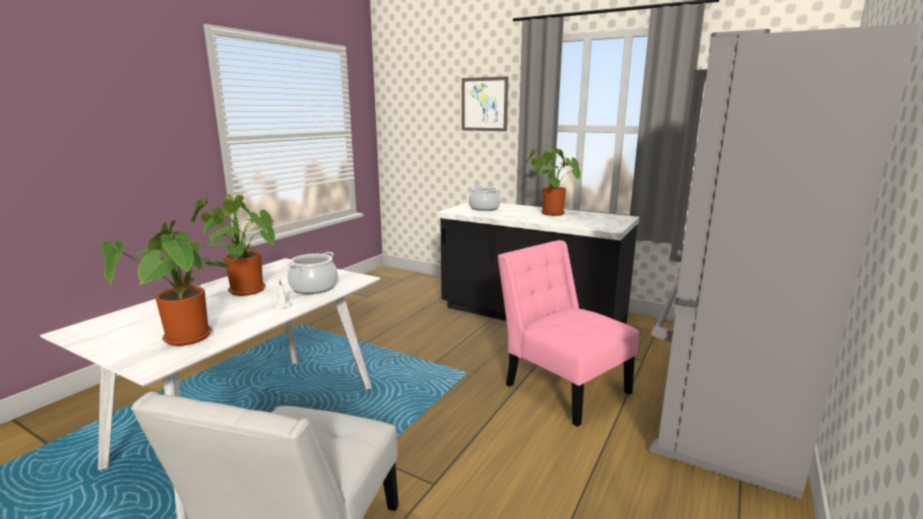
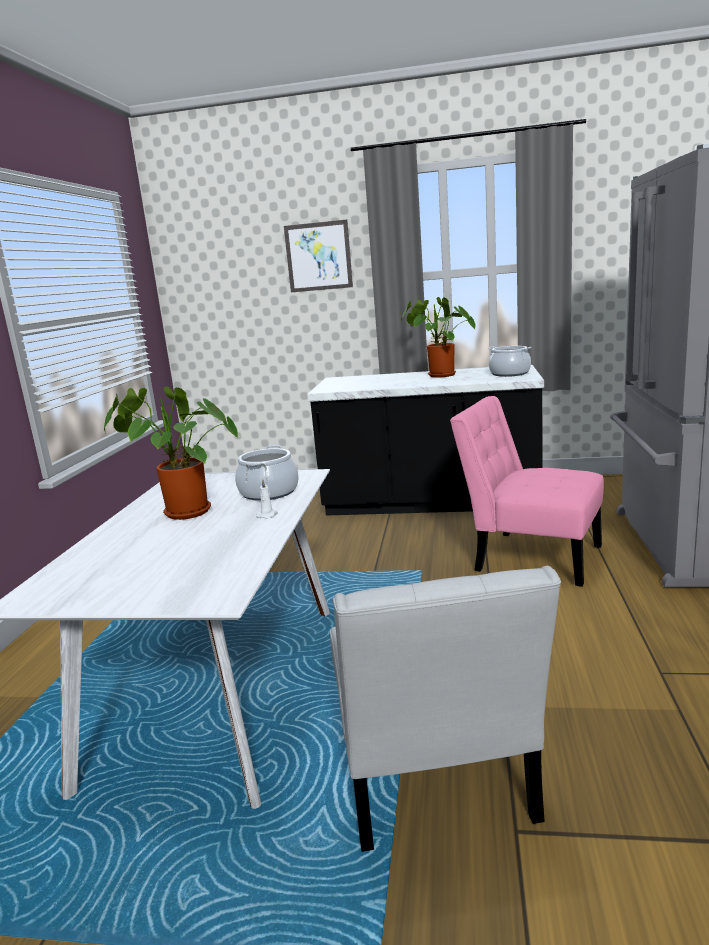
camera: 20 degrees left, 0 degrees up
potted plant [101,220,232,346] -> none
cooking pot [469,186,501,211] -> cooking pot moved to [488,346,531,377]

